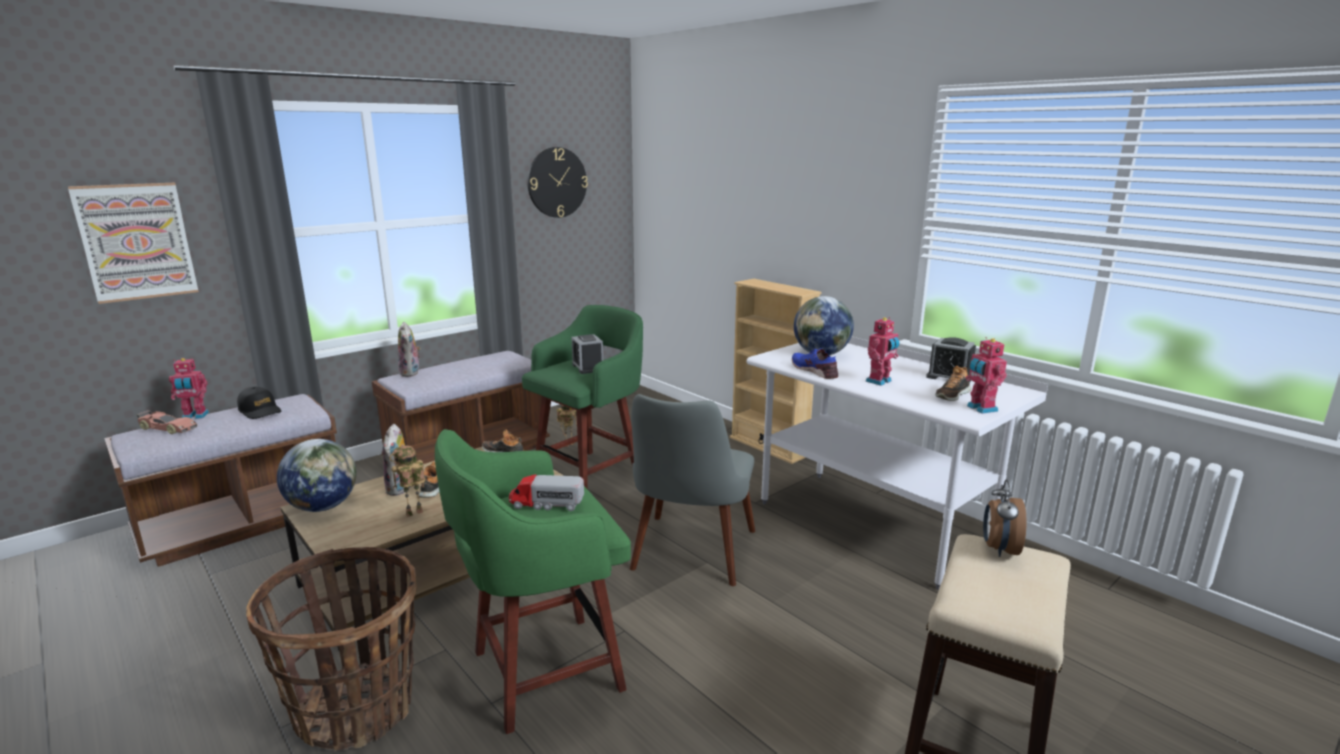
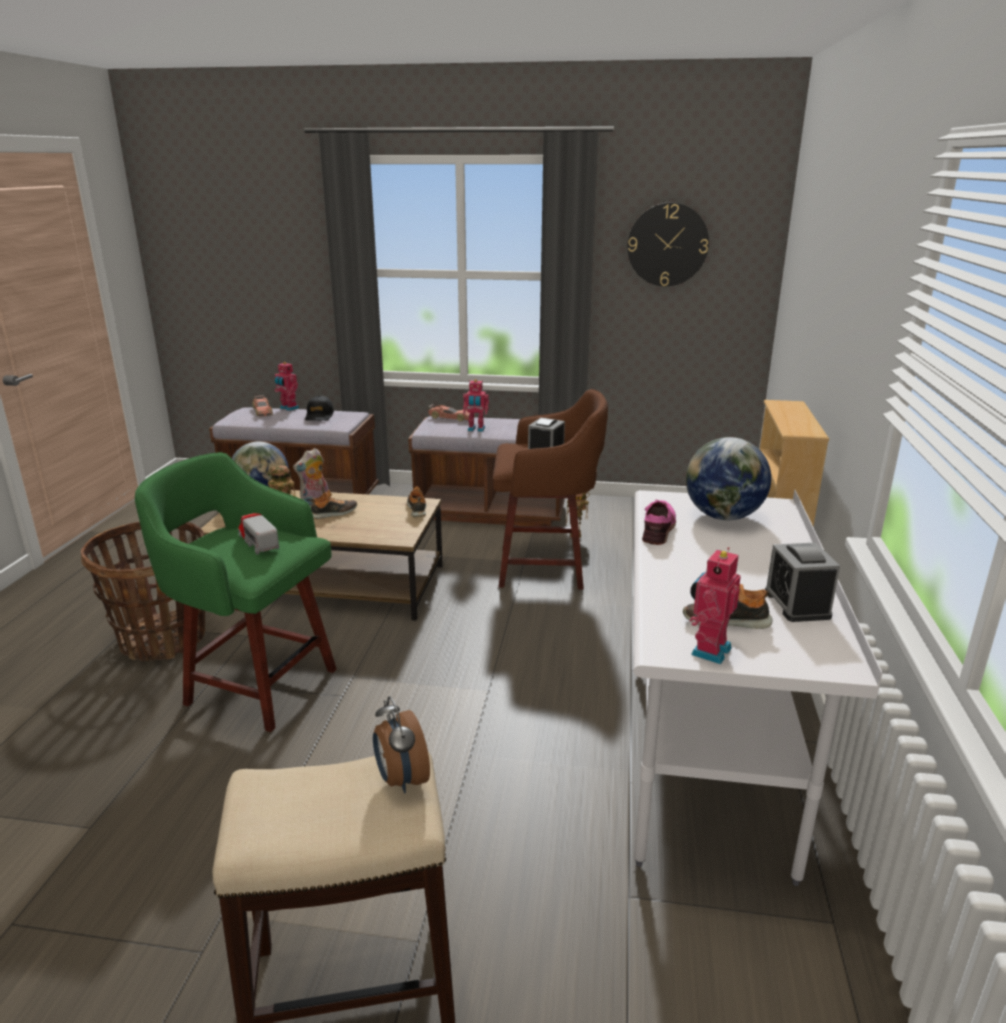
camera: 50 degrees right, 5 degrees up
picture [68,183,199,304] -> none
plush toy [398,322,421,377] -> toy car [428,404,475,422]
green stool [522,305,643,489] -> brown stool [493,389,608,589]
grey chair [630,394,755,586] -> none
blue shoe [792,348,838,379] -> pink shoe [642,500,676,545]
toy robot [865,317,900,386] -> toy robot moved to [463,379,489,432]
alarm clock [983,480,1027,557] -> alarm clock turned 90 degrees counterclockwise [373,696,430,793]

